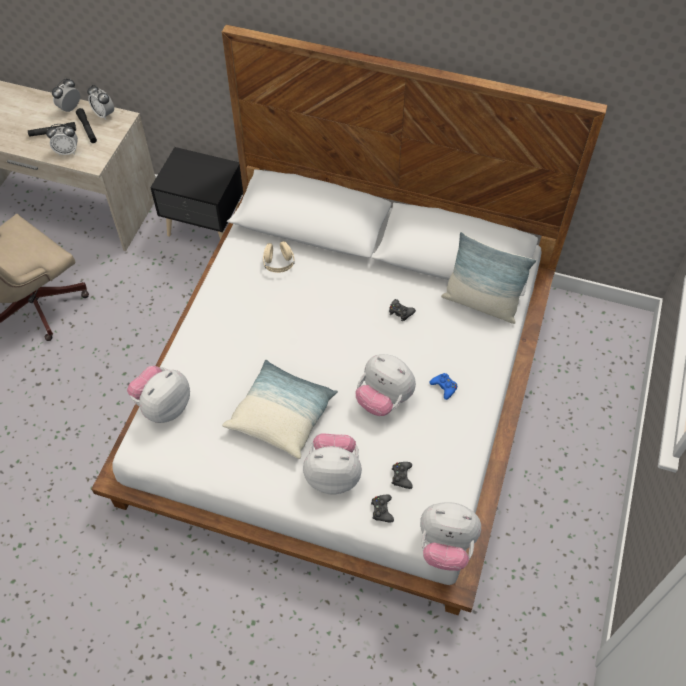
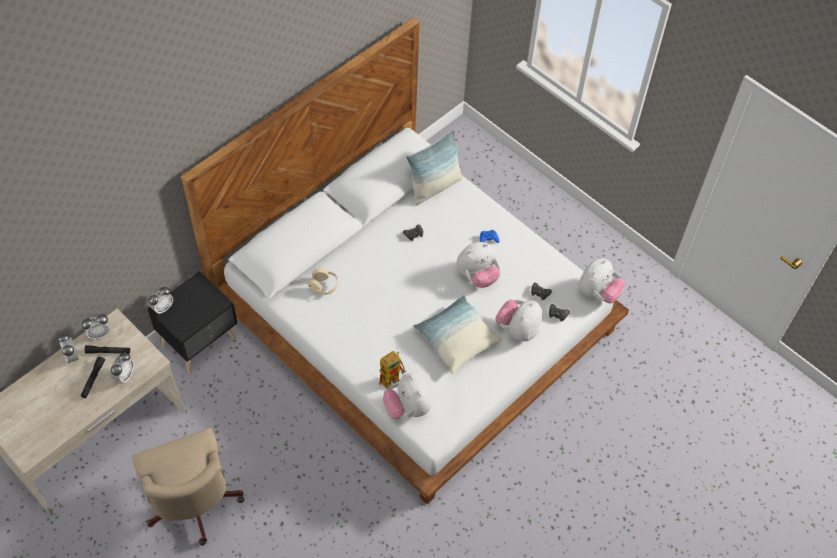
camera: 65 degrees left, 0 degrees up
none -> alarm clock [148,287,173,314]
none -> toy robot [379,351,406,389]

